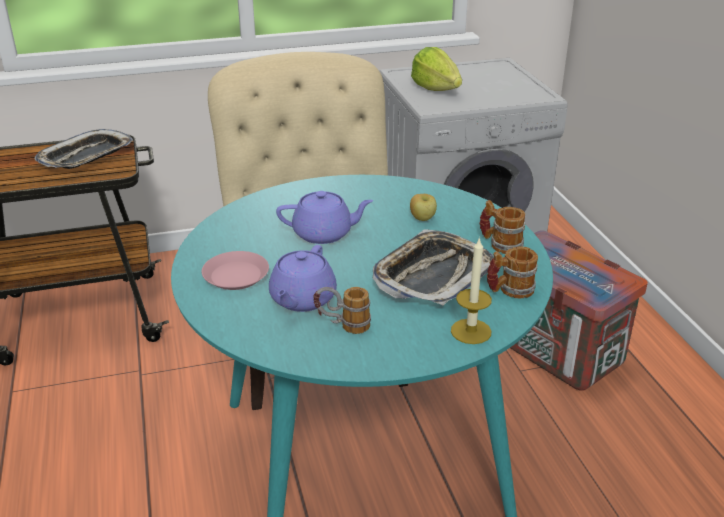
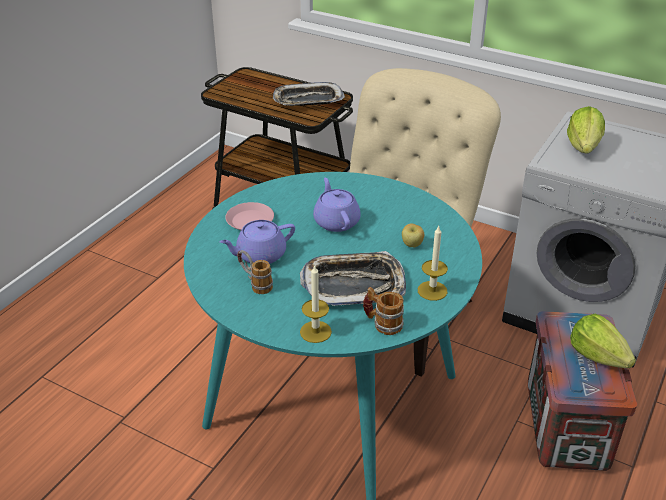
camera: 45 degrees right, 5 degrees up
purple teapot [276,191,373,244] -> purple teapot turned 150 degrees counterclockwise [313,178,361,232]
mug [479,200,525,254] -> candle [418,226,448,301]
none -> lettuce [570,314,636,368]

